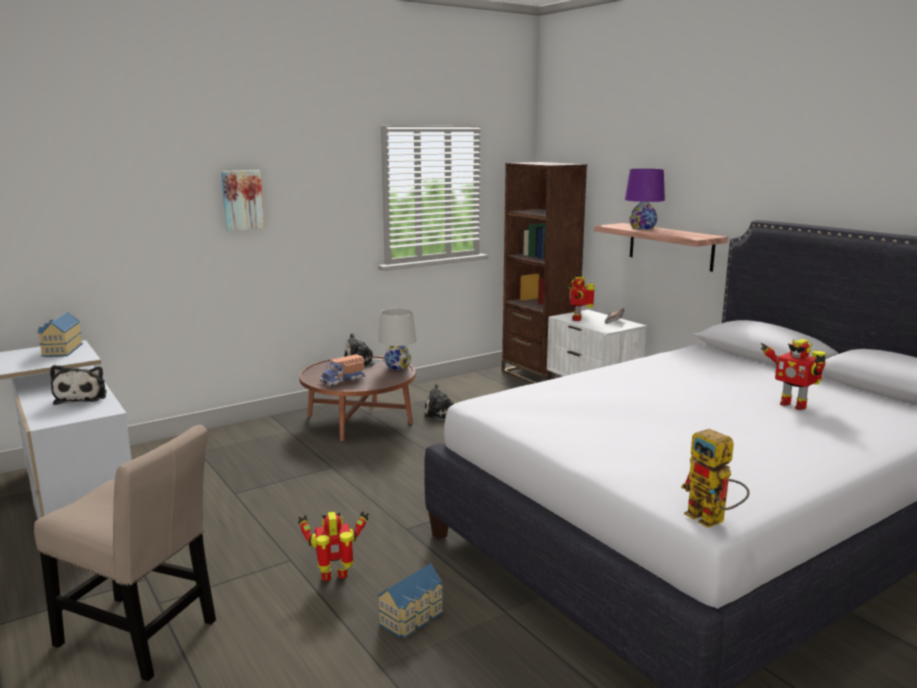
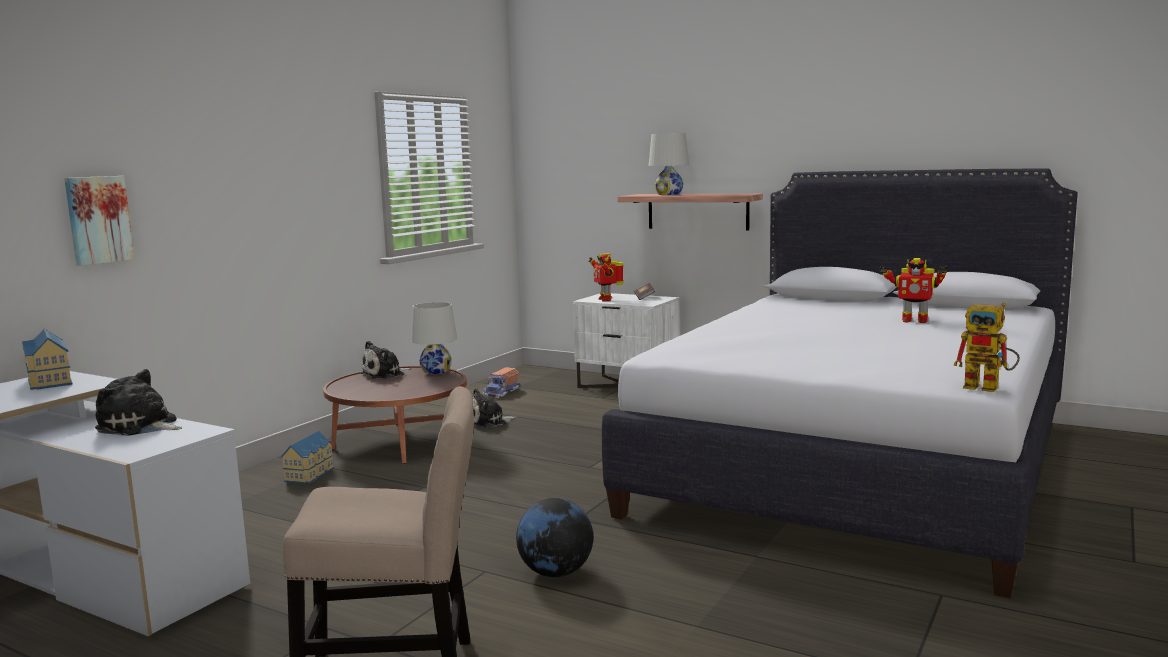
camera: 25 degrees left, 5 degrees down
plush toy [50,365,107,405] -> plush toy turned 150 degrees clockwise [95,369,182,436]
picture [221,170,265,231] -> picture moved to [64,176,135,266]
toy robot [298,511,369,581] -> globe [516,498,593,577]
toy truck [320,354,365,386] -> toy truck moved to [482,367,521,398]
toy house [378,563,443,638] -> toy house moved to [281,431,334,484]
brown bookcase [502,162,587,384] -> none
purple table lamp [625,169,665,229] -> white table lamp [649,133,689,195]

